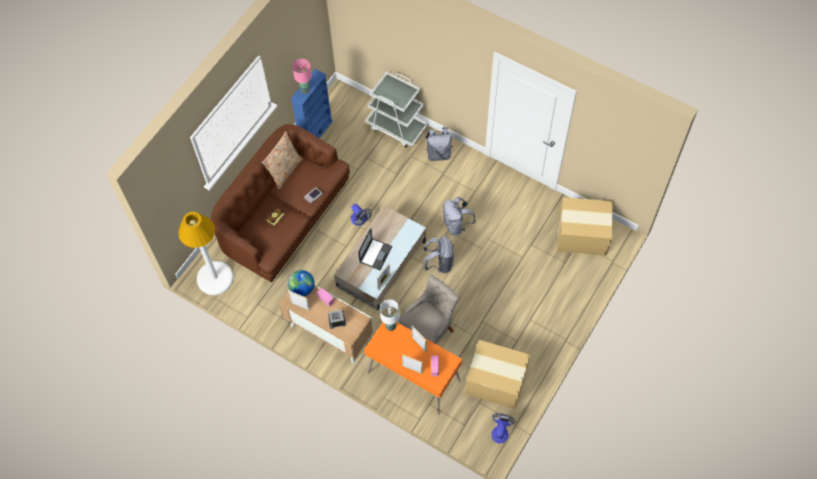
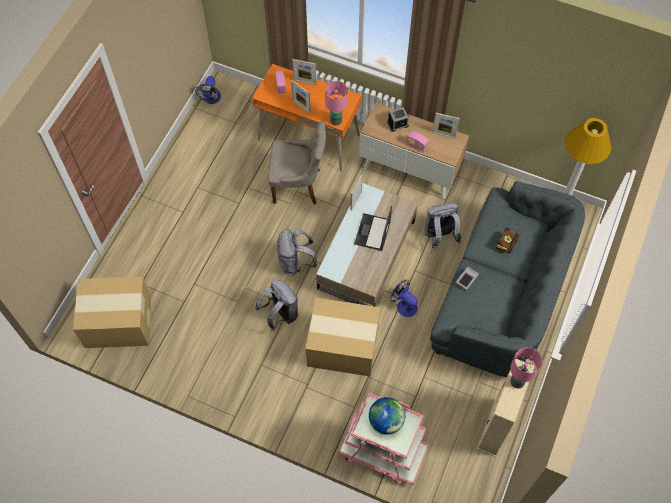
camera: 170 degrees right, 0 degrees up
brown sofa [211,124,350,283] -> grey sofa [430,181,585,377]
beige pillow [262,131,303,190] -> none
globe [288,270,315,296] -> globe moved to [369,397,405,435]
blue bookcase [291,69,333,138] -> beige bookcase [477,359,535,456]
white cart [365,72,428,147] -> pink cart [338,393,429,485]
white table lamp [380,299,400,331] -> pink table lamp [325,81,348,125]
grey chair [399,274,459,344] -> grey chair turned 120 degrees counterclockwise [268,121,326,205]
grey backpack [425,127,452,161] -> grey backpack moved to [424,203,461,249]
cardboard box [465,340,530,409] -> cardboard box moved to [306,297,380,376]

